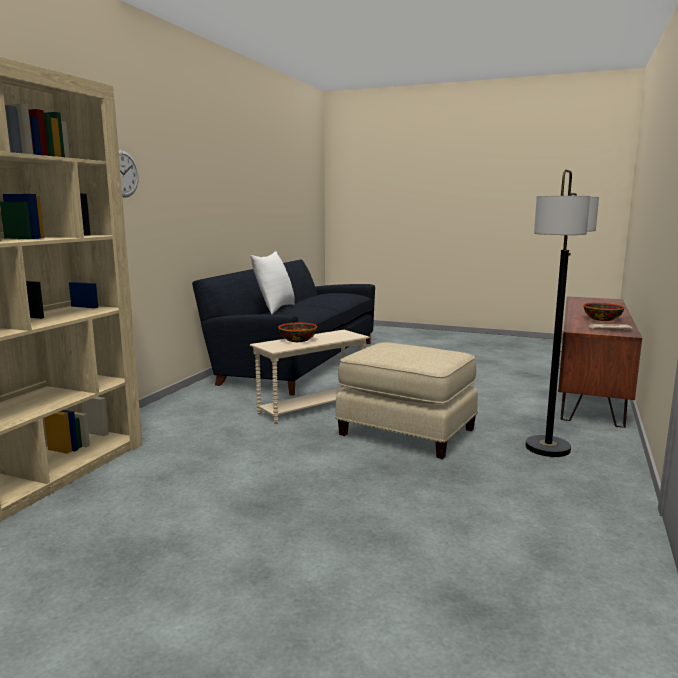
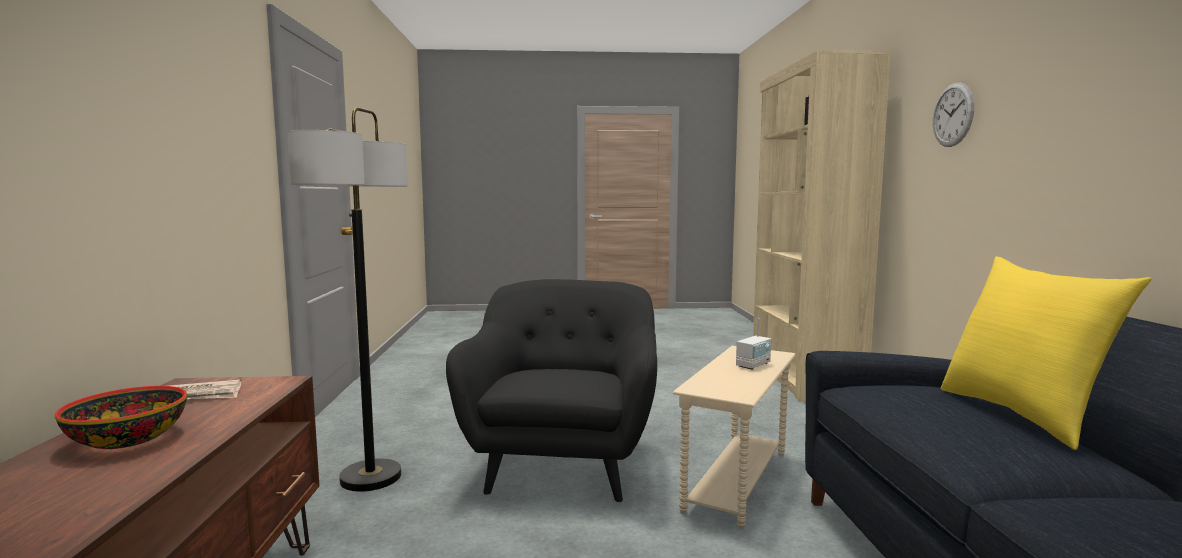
camera: 155 degrees right, 5 degrees down
white pillow [250,251,295,314] -> yellow pillow [941,257,1151,450]
bowl [278,323,317,342] -> radio [736,318,771,370]
beige ottoman [335,342,478,459] -> black armchair [446,279,657,502]

